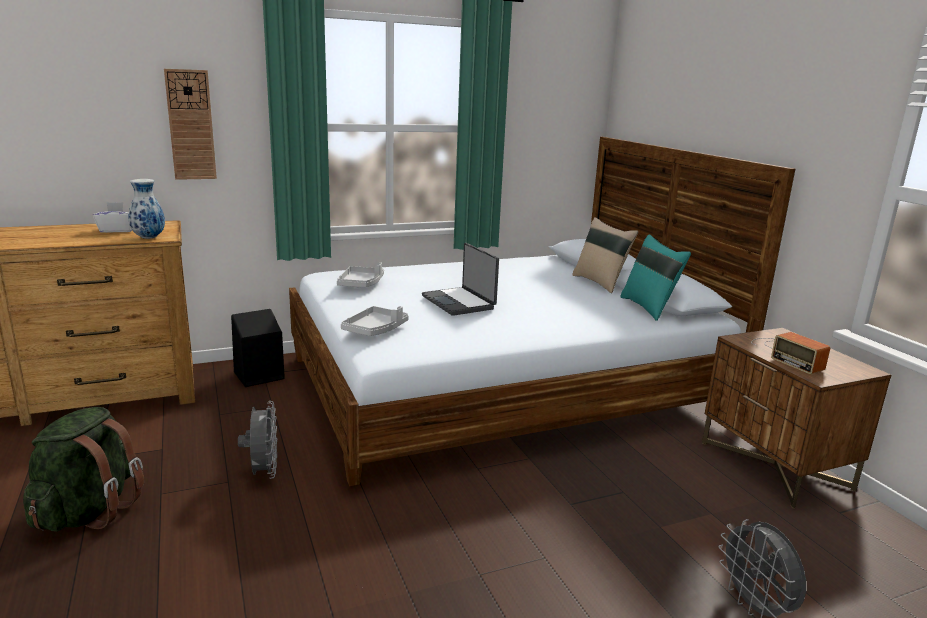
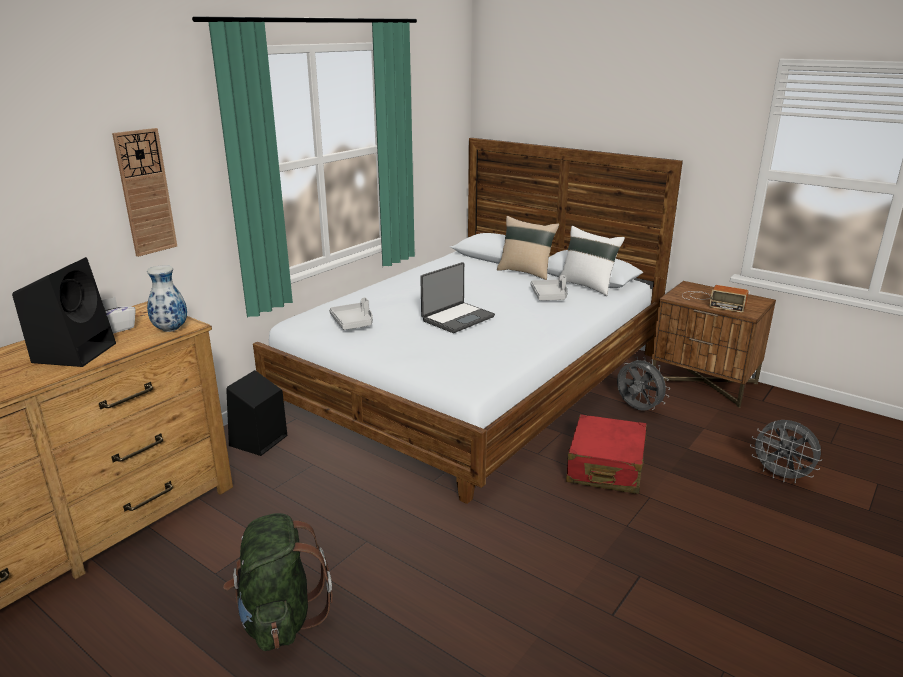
camera: 30 degrees left, 5 degrees up
grey fan [238,401,277,479] -> grey fan moved to [617,357,670,411]
grey tray [341,306,409,336] -> grey tray moved to [531,275,568,300]
laptop [422,243,499,316] -> laptop turned 75 degrees counterclockwise [420,262,495,333]
turquoise pillow [621,234,691,321] -> white pillow [558,226,625,296]
none -> black speaker [12,257,116,367]
none -> red suitcase [566,414,647,494]

